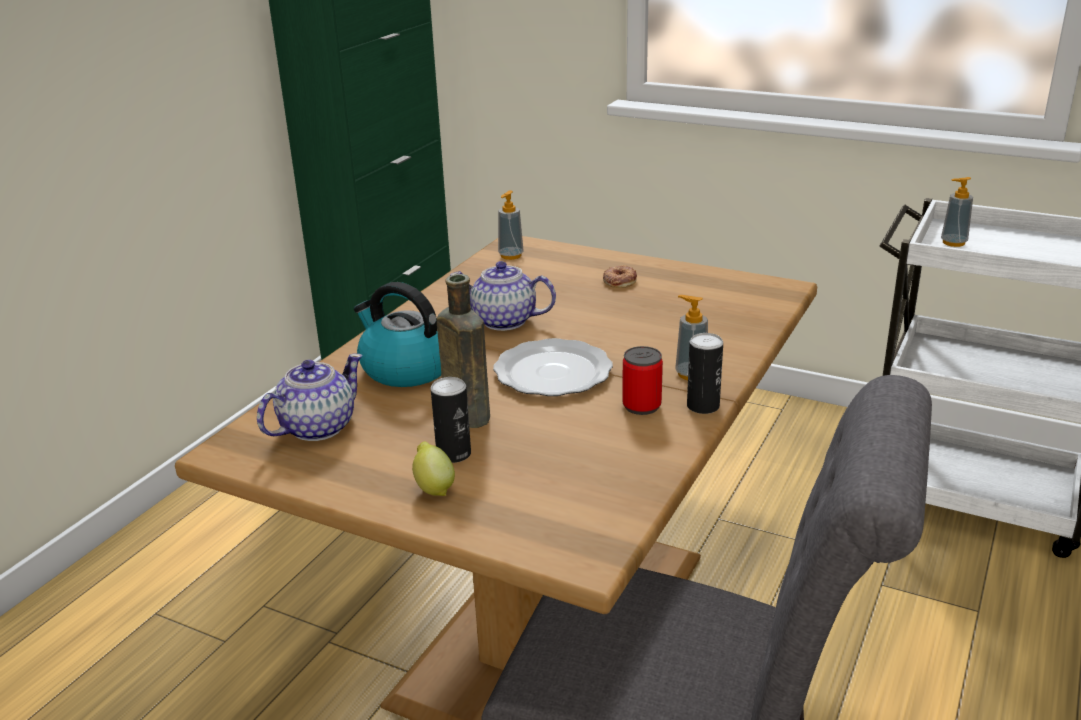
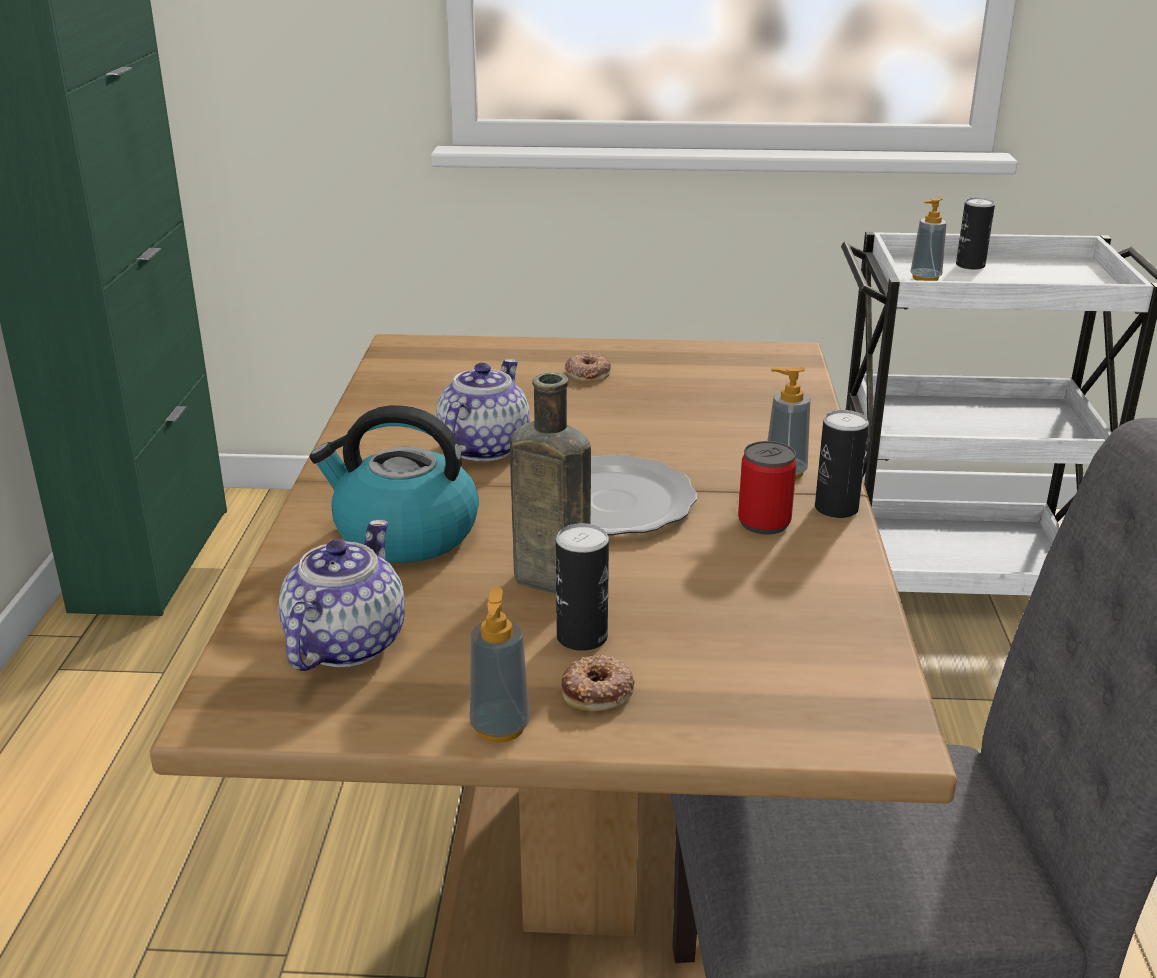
camera: 25 degrees left, 0 degrees up
lemon [412,441,455,496] -> donut [561,655,635,711]
teapot [450,261,556,331] -> teapot turned 120 degrees clockwise [436,359,530,461]
soap dispenser [498,190,524,260] -> soap dispenser moved to [470,587,530,743]
none -> can [956,198,995,270]

